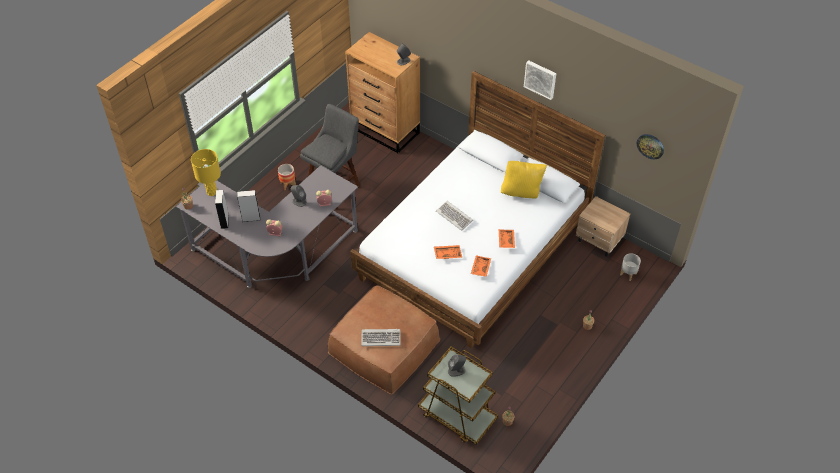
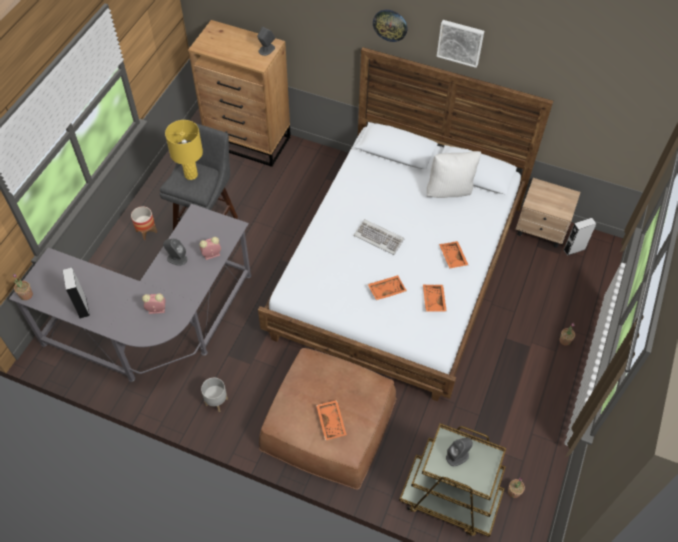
camera: 15 degrees left, 5 degrees up
yellow table lamp [191,149,221,196] -> yellow table lamp moved to [165,120,203,180]
grey speaker [237,190,260,222] -> grey speaker moved to [563,218,597,256]
keyboard [361,329,401,346] -> orange tray [316,400,347,440]
yellow pillow [501,161,547,198] -> white pillow [427,151,481,198]
grey planter [620,253,641,281] -> grey planter moved to [201,378,228,412]
wall clock [637,134,664,159] -> wall clock moved to [373,10,407,42]

